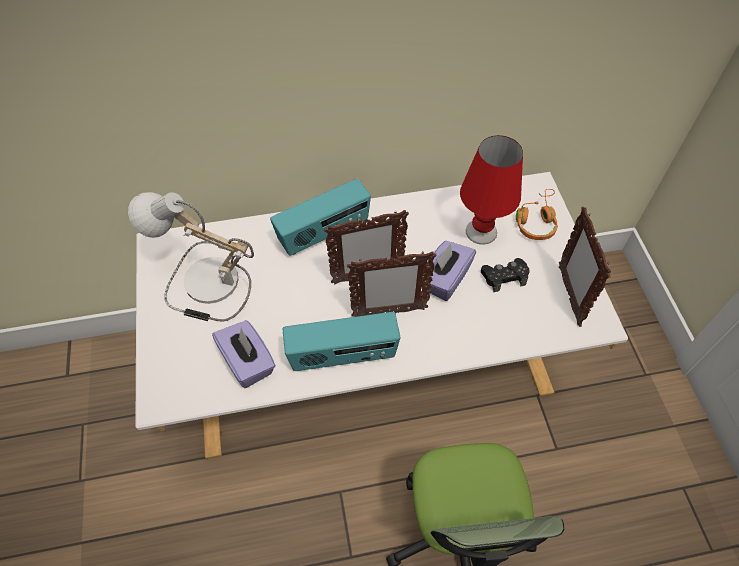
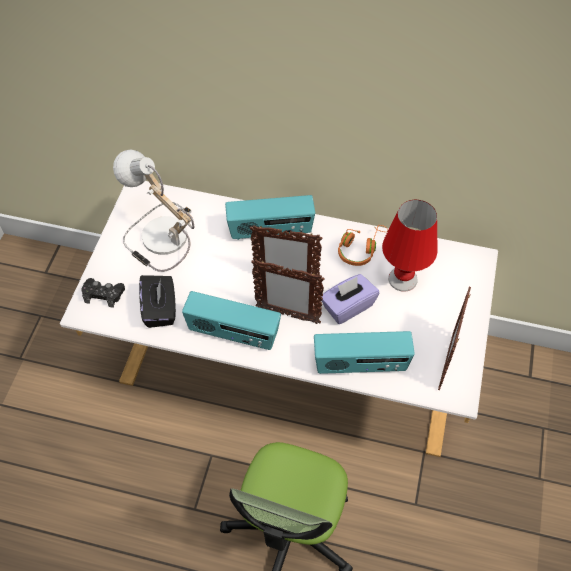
camera: 25 degrees right, 0 degrees up
purple tissue box [212,320,276,388] -> black tissue box [139,275,176,328]
black game controller [481,258,530,292] -> black game controller moved to [81,278,125,308]
orange headphones [516,189,558,240] -> orange headphones moved to [338,225,388,266]
none -> radio [314,331,415,374]

